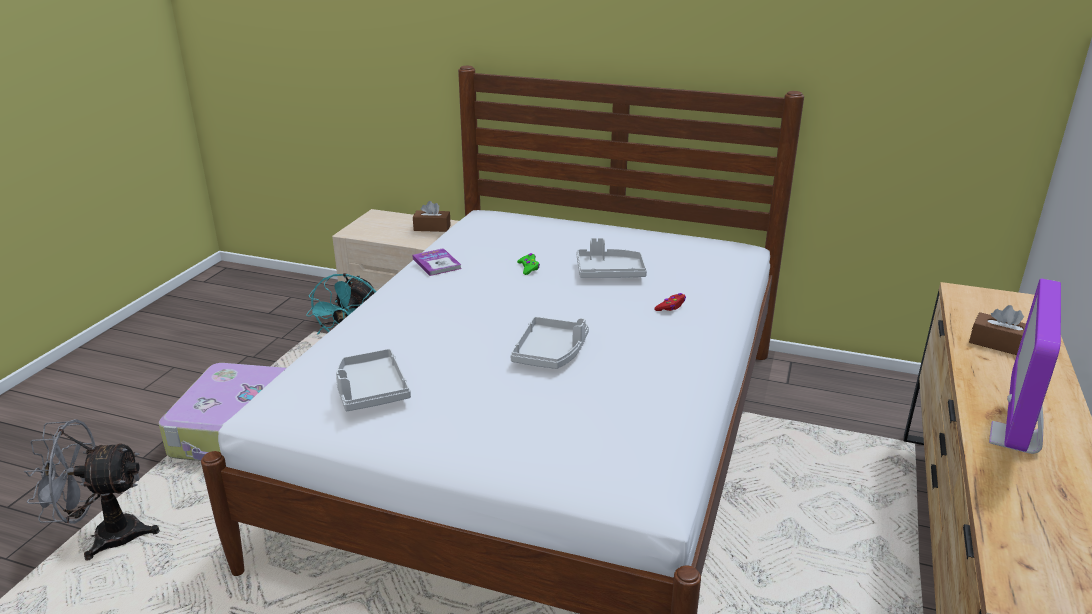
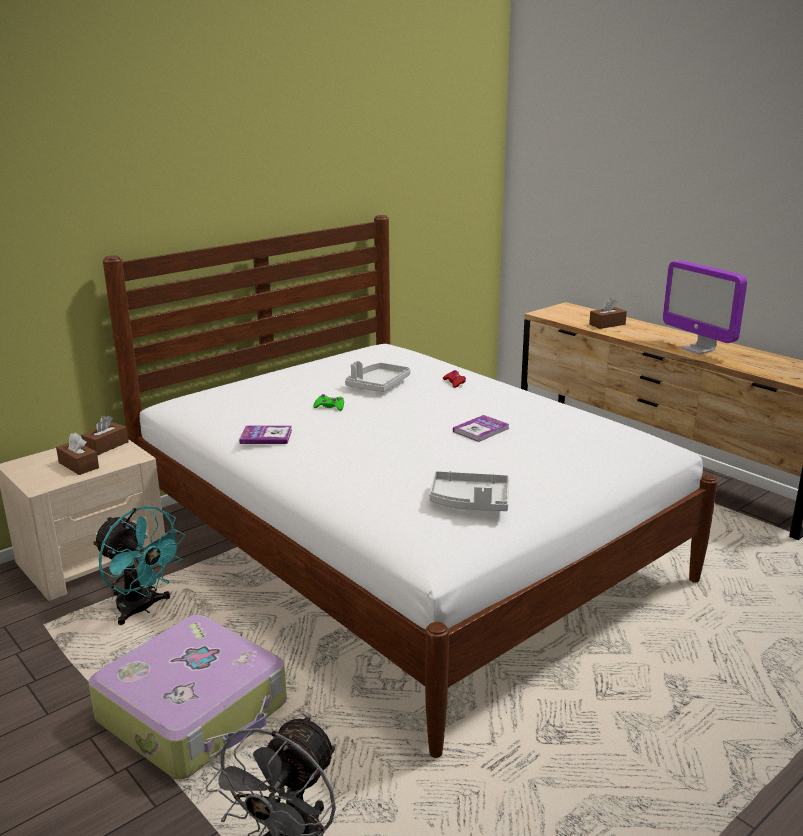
camera: 60 degrees left, 5 degrees down
grey tray [510,317,589,369] -> book [453,415,509,442]
none -> brown tissue box [56,433,99,475]

